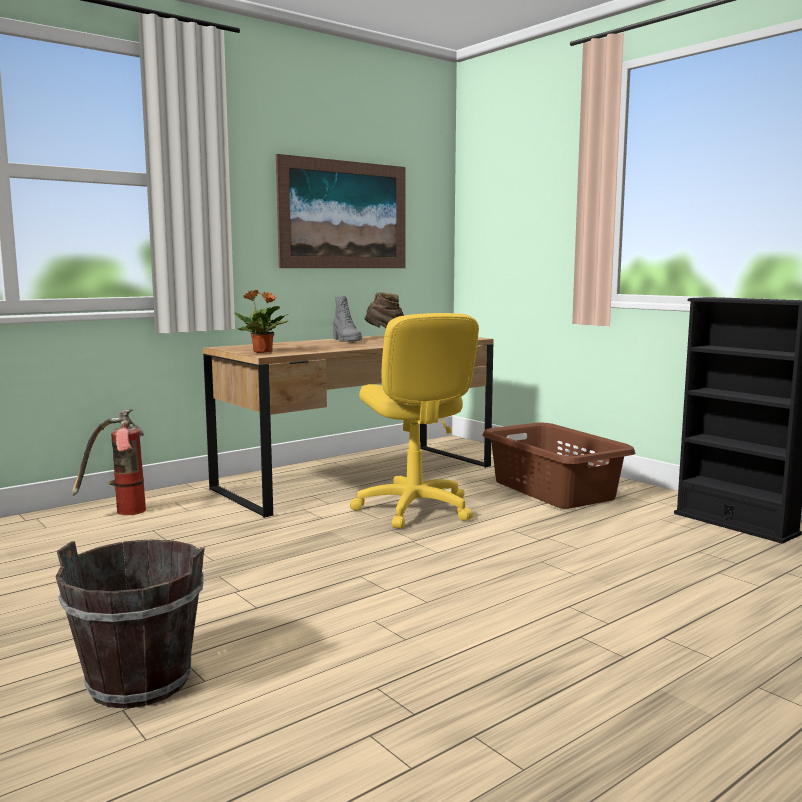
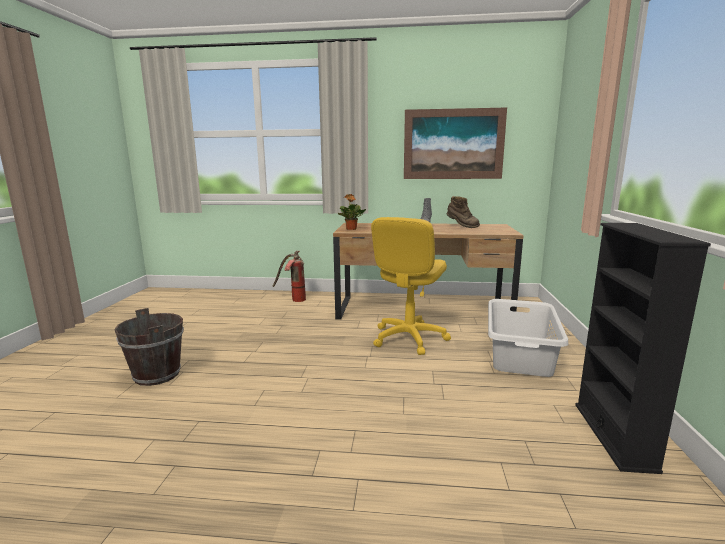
camera: 45 degrees right, 5 degrees up
brown laundry basket [482,422,635,509] -> white laundry basket [488,299,569,377]

